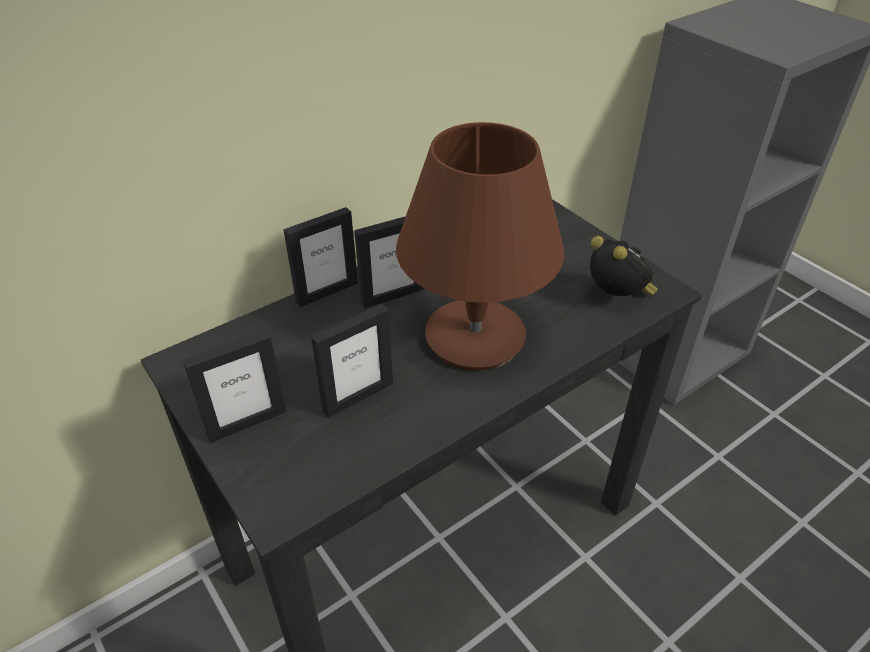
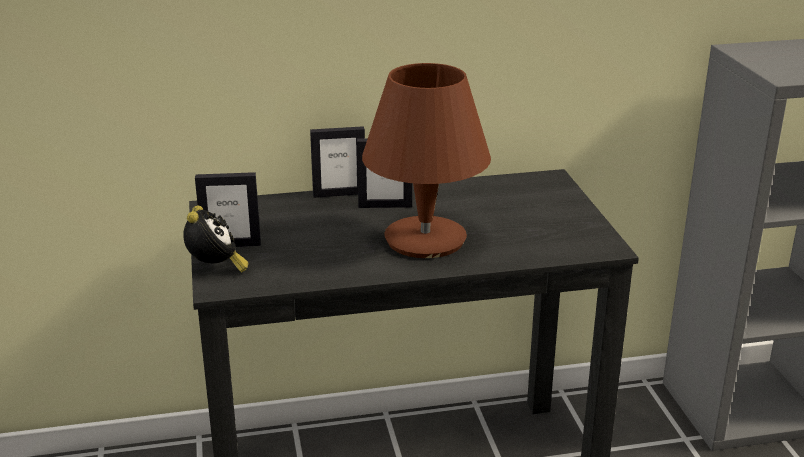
camera: 25 degrees right, 15 degrees down
picture frame [311,304,393,418] -> none
alarm clock [590,236,658,296] -> alarm clock moved to [183,205,249,272]

